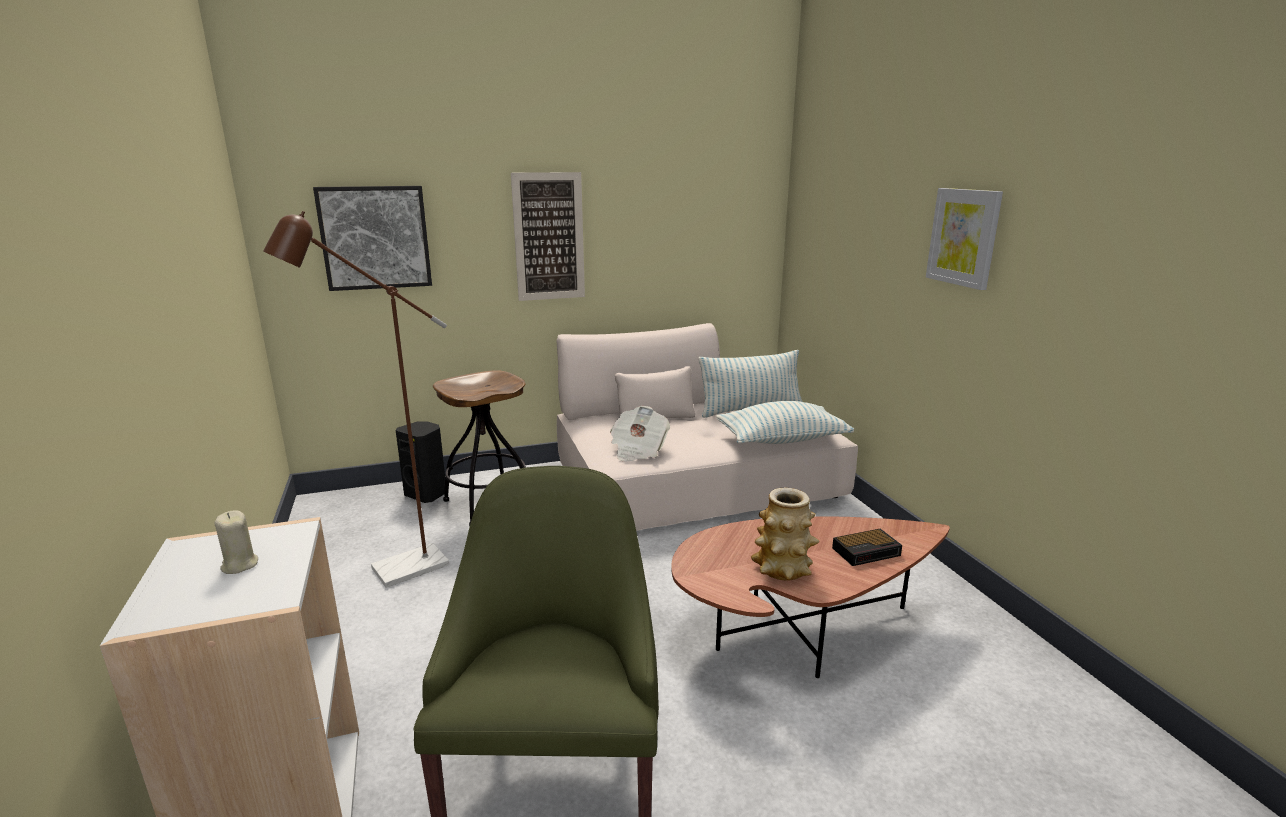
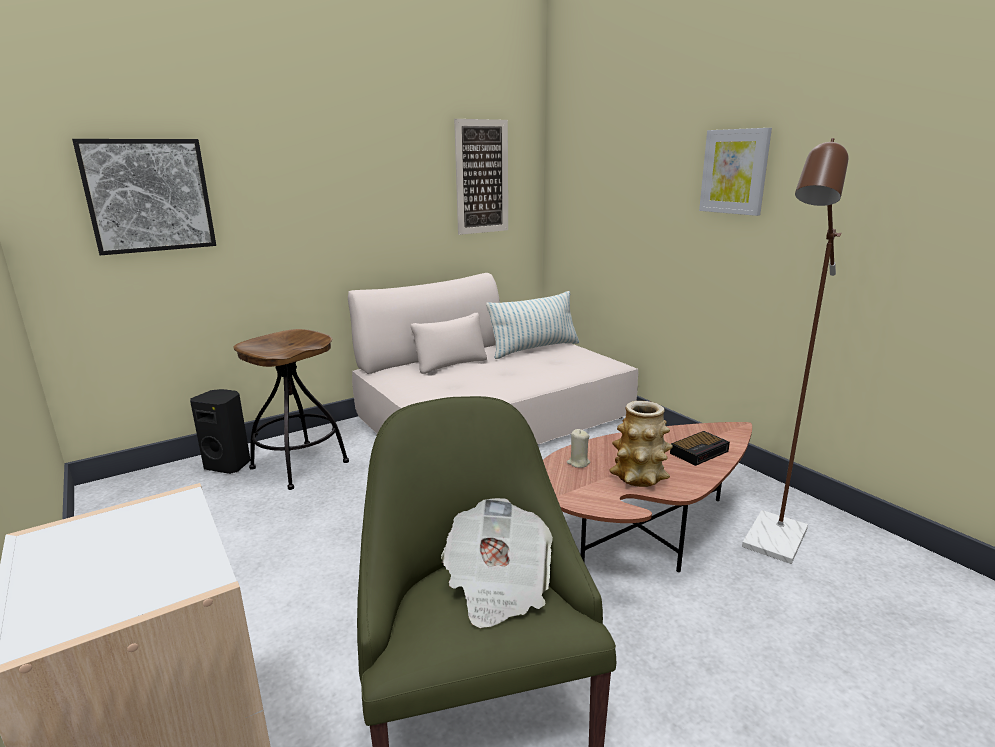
camera: 15 degrees left, 0 degrees up
beige candle [214,510,258,574] -> beige candle moved to [567,429,590,468]
brown floor lamp [263,211,450,588] -> brown floor lamp moved to [742,138,849,564]
picture [511,172,585,301] -> picture moved to [454,119,508,235]
newspaper [610,406,670,461] -> newspaper moved to [441,498,553,628]
pillow [716,401,854,444] -> none

